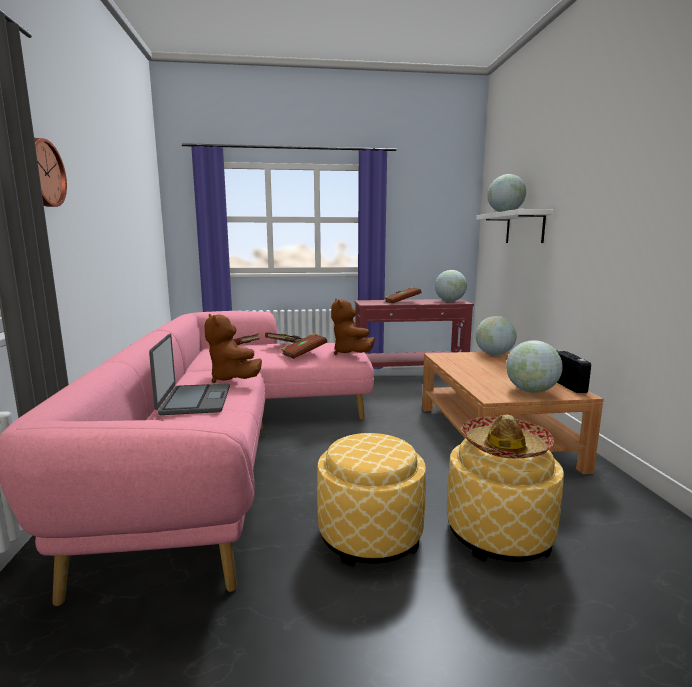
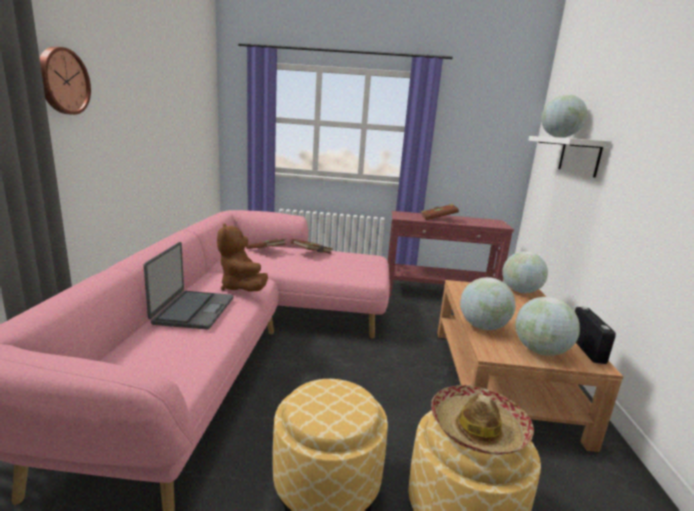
camera: 10 degrees right, 5 degrees up
brown book [281,333,327,359] -> none
brown plush toy [331,299,375,355] -> none
globe [435,270,467,301] -> globe moved to [460,277,516,330]

